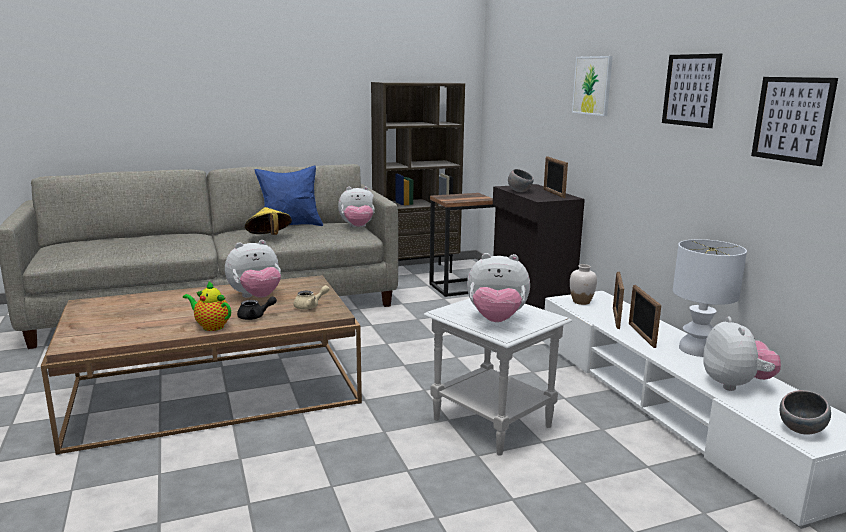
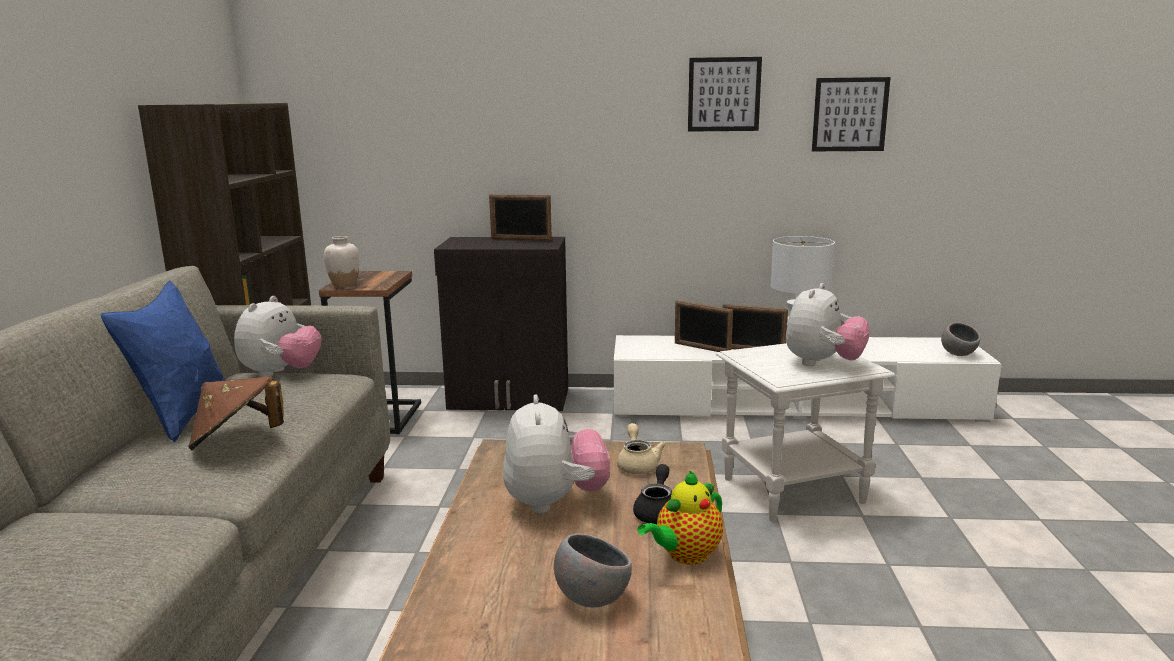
camera: 65 degrees left, 0 degrees up
yellow hat [245,207,292,235] -> brown hat [188,376,284,450]
grey bowl [508,169,534,192] -> grey bowl moved to [554,533,632,607]
white vase [570,264,597,305] -> white vase moved to [324,236,360,288]
picture [572,56,613,116] -> none
plush toy [703,317,781,391] -> none

